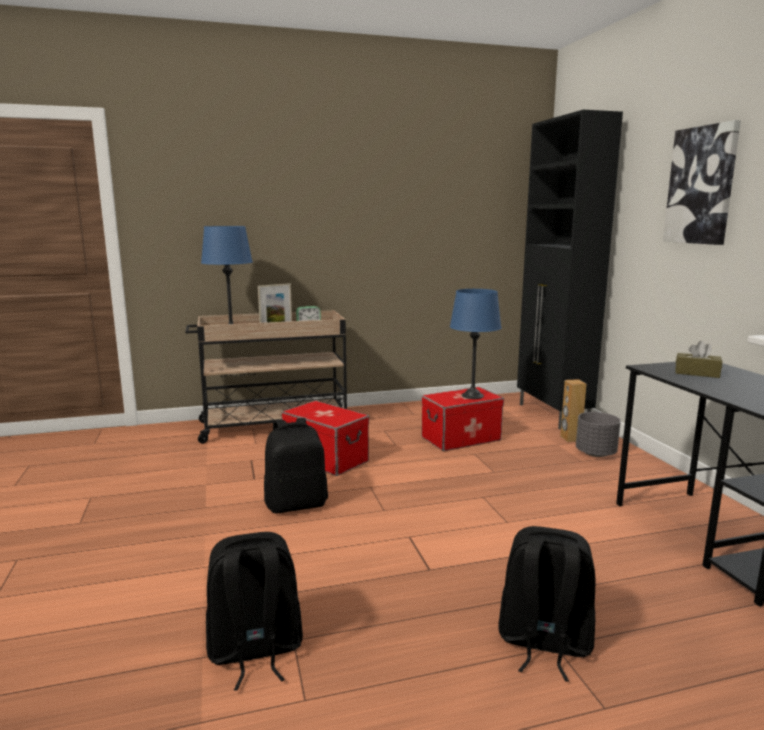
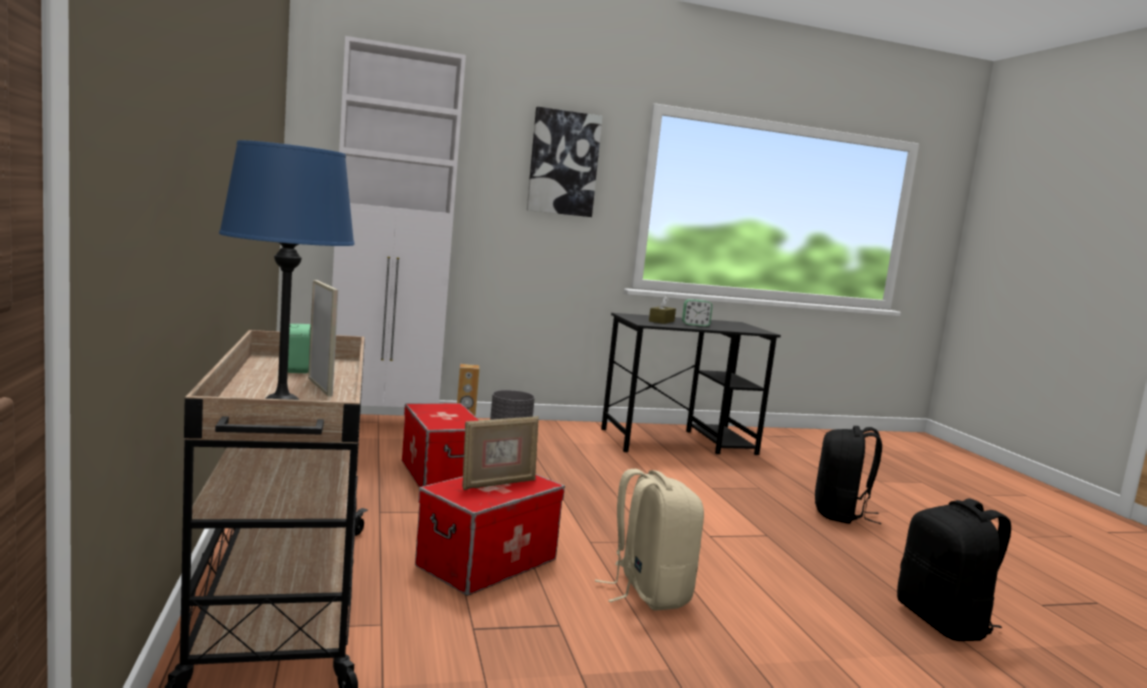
camera: 90 degrees left, 5 degrees down
black backpack [264,418,328,513] -> beige backpack [595,469,704,611]
blue table lamp [450,289,501,399] -> none
black cabinet [517,110,623,429] -> white cabinet [332,36,466,407]
none -> picture frame [462,416,539,490]
none -> alarm clock [682,299,713,326]

